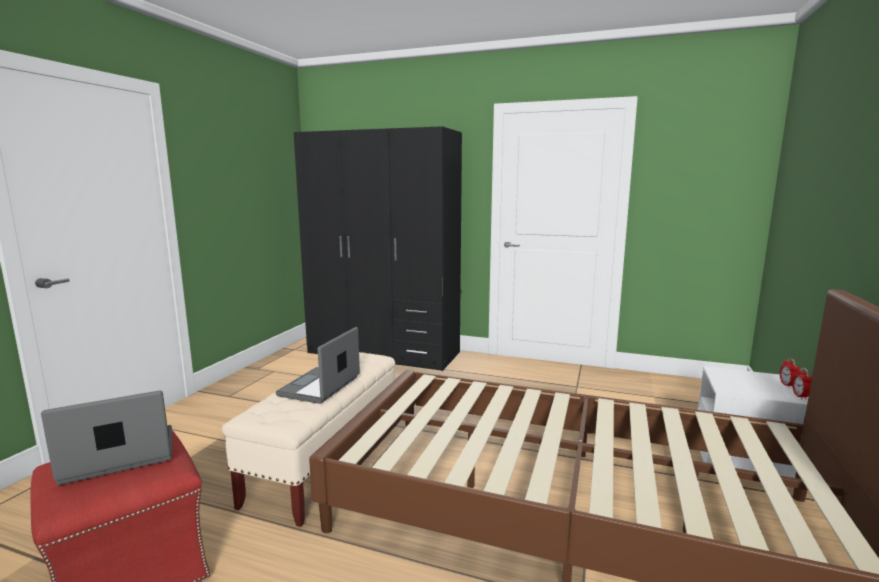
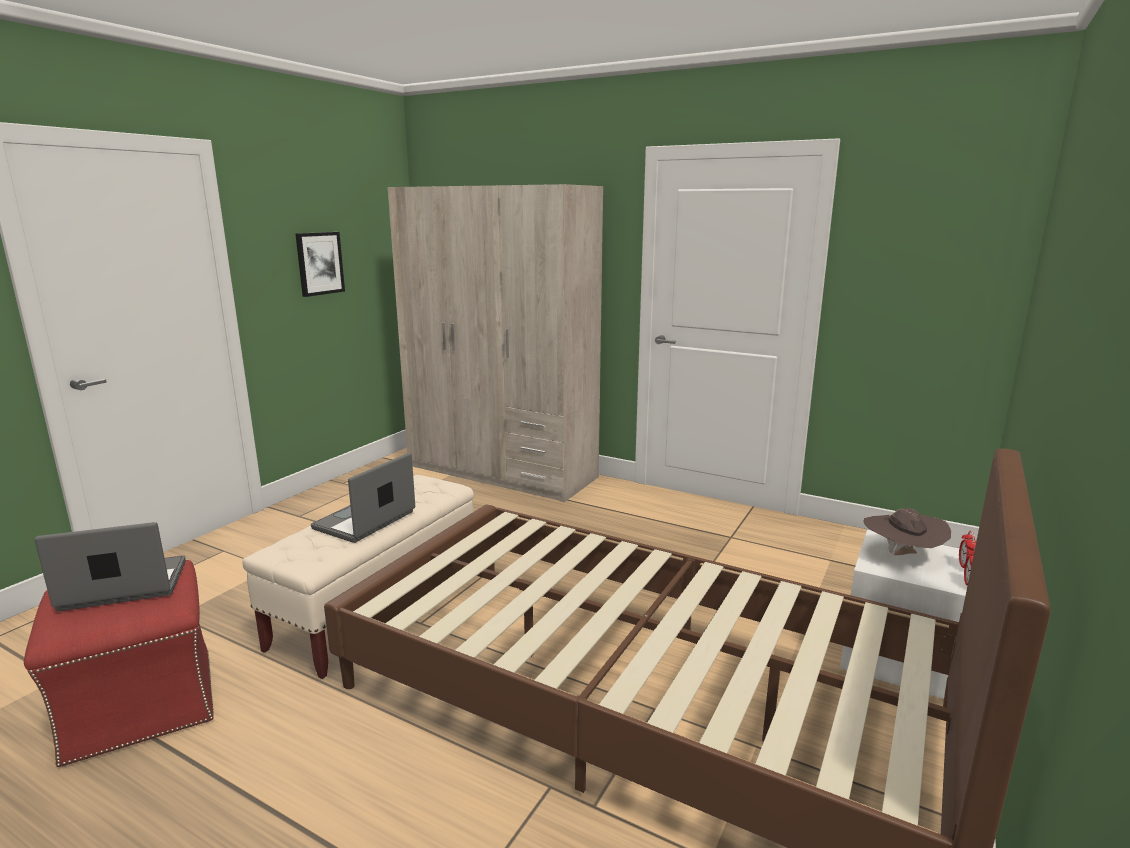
camera: 10 degrees right, 5 degrees up
black wardrobe [294,126,462,371] -> beige wardrobe [388,184,603,502]
none -> picture [295,232,345,297]
none -> brown hat [864,508,951,555]

